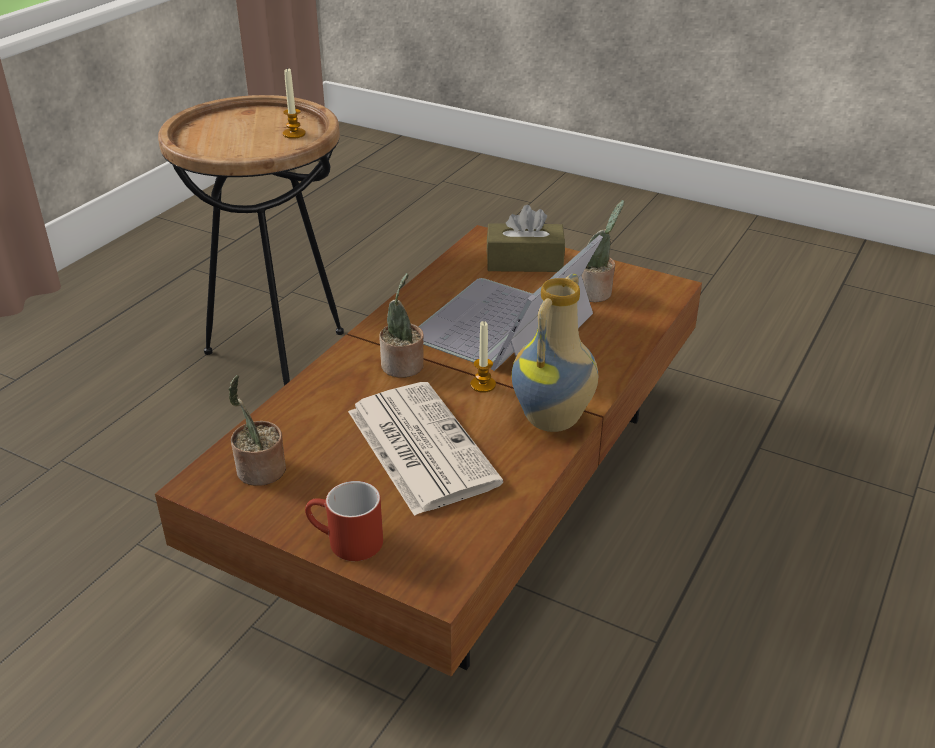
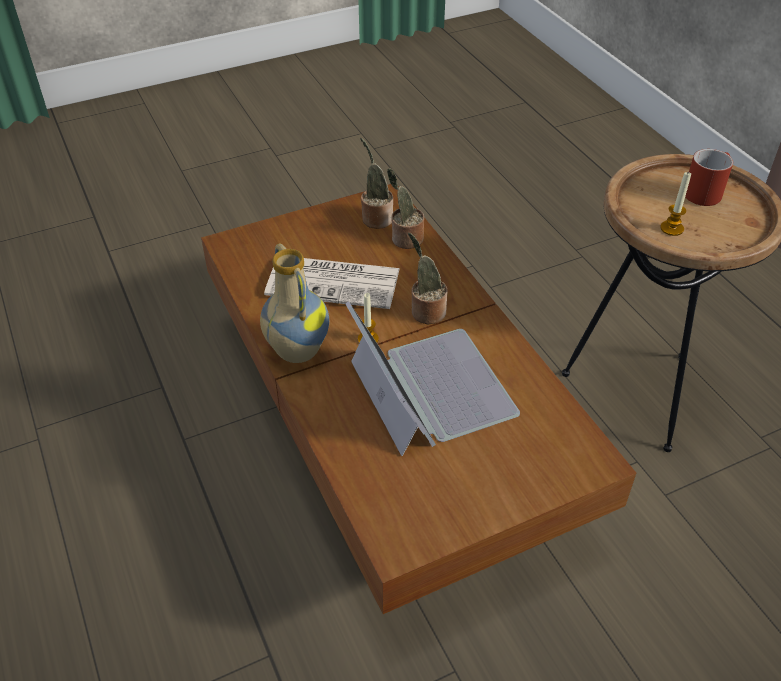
camera: 125 degrees right, 10 degrees up
red mug [305,481,383,561] -> red mug moved to [685,149,733,206]
brown tissue box [487,205,565,272] -> none
potted plant [581,200,624,302] -> potted plant moved to [387,168,424,249]

